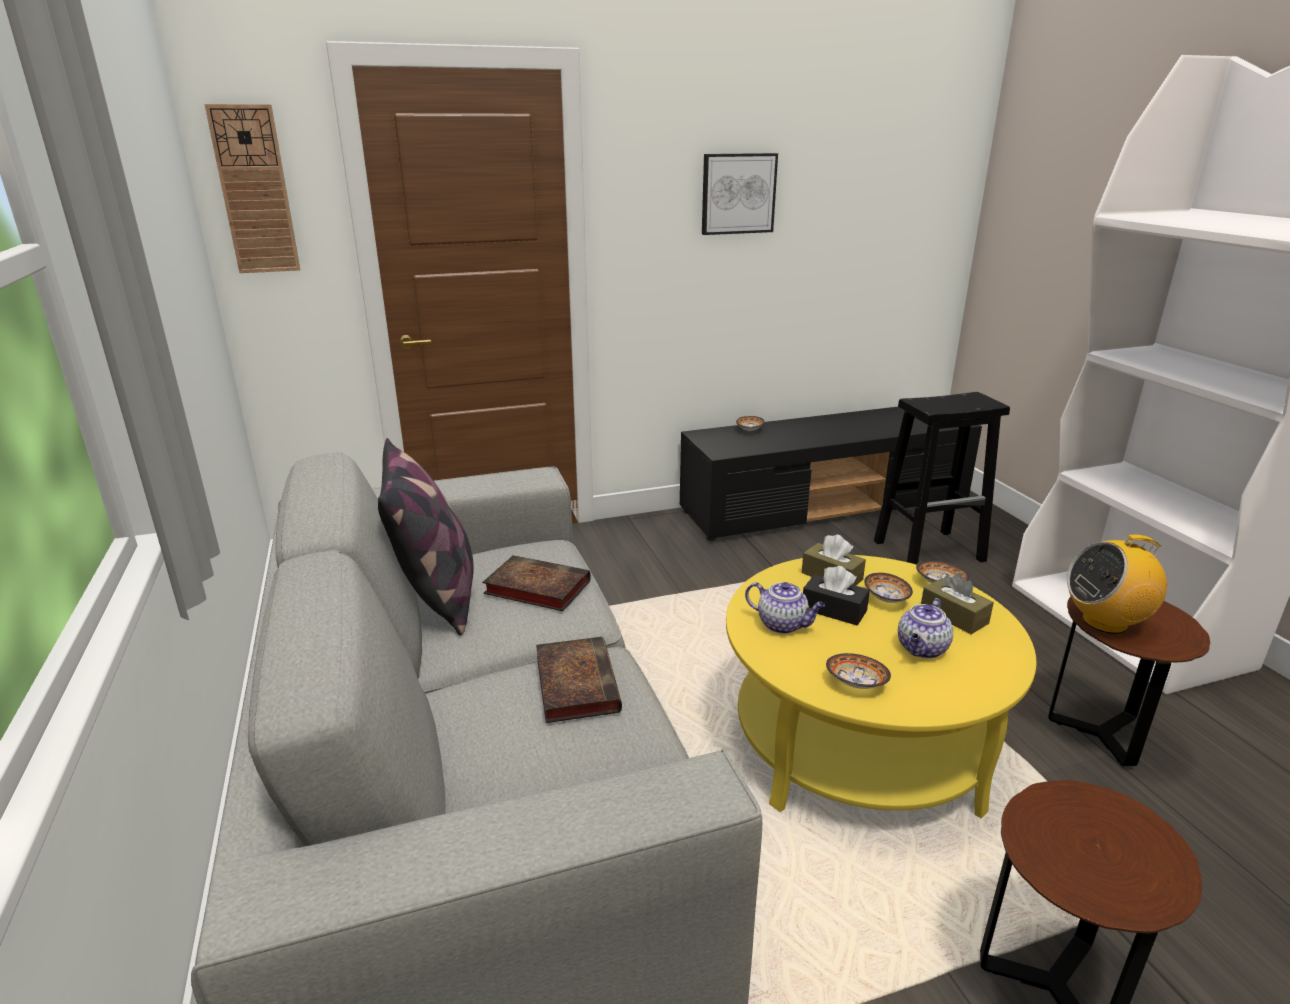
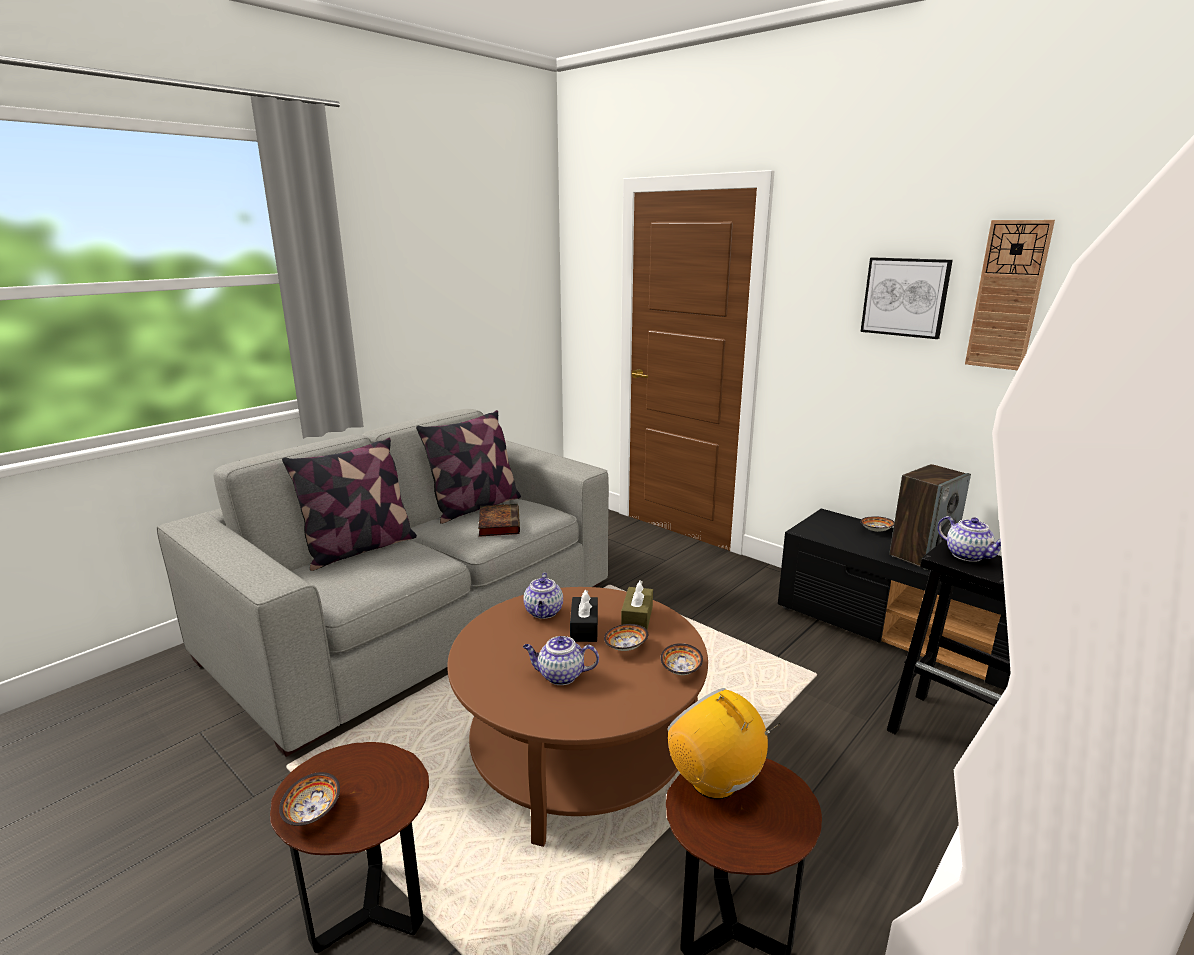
camera: 60 degrees right, 5 degrees down
wall clock [204,104,300,273] -> wall clock moved to [965,220,1055,370]
book [536,637,622,723] -> none
yellow coffee table [726,555,1037,819] -> brown coffee table [447,587,708,847]
bowl [826,653,891,689] -> bowl moved to [279,772,340,826]
brown tissue box [921,573,994,634] -> none
none -> pillow [282,438,417,571]
none -> speaker [889,464,971,570]
none -> teapot [938,516,1001,562]

